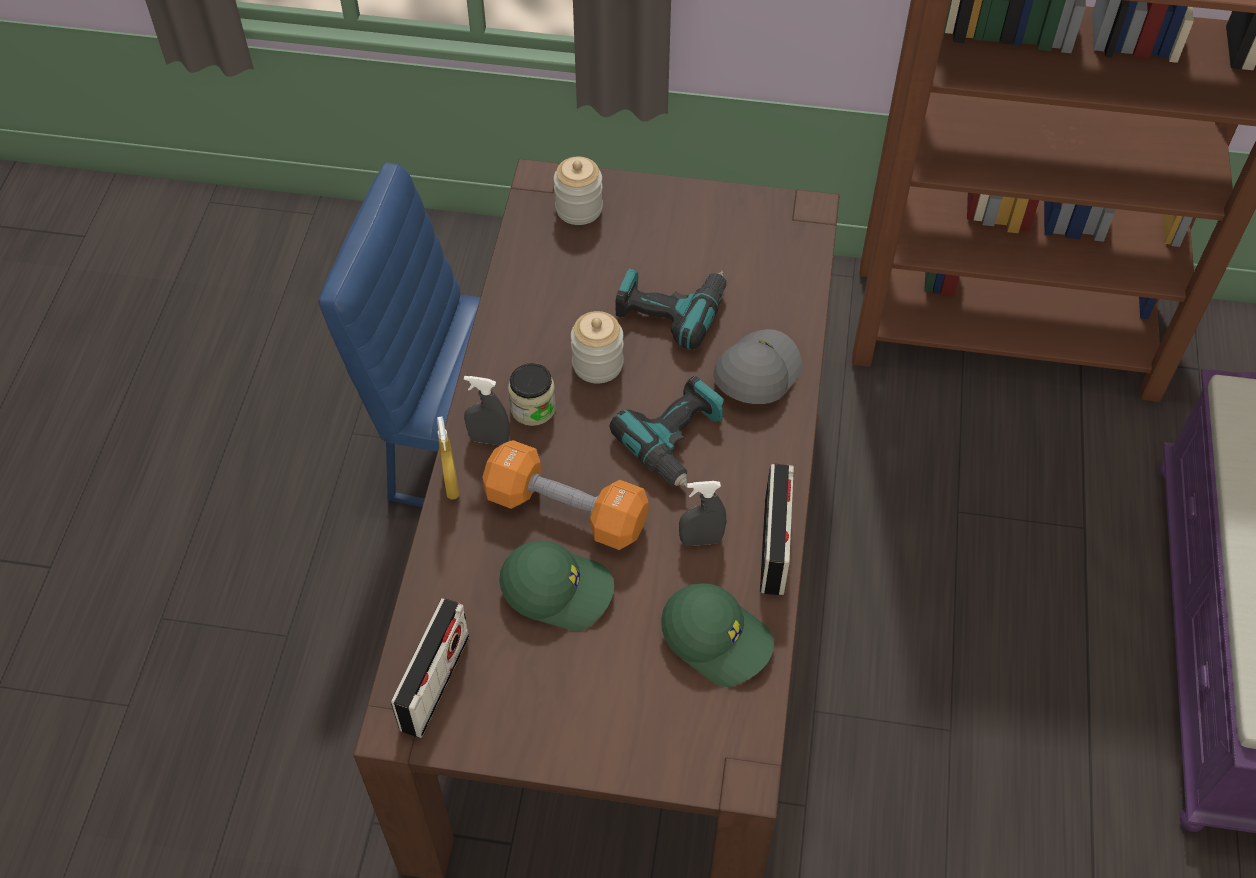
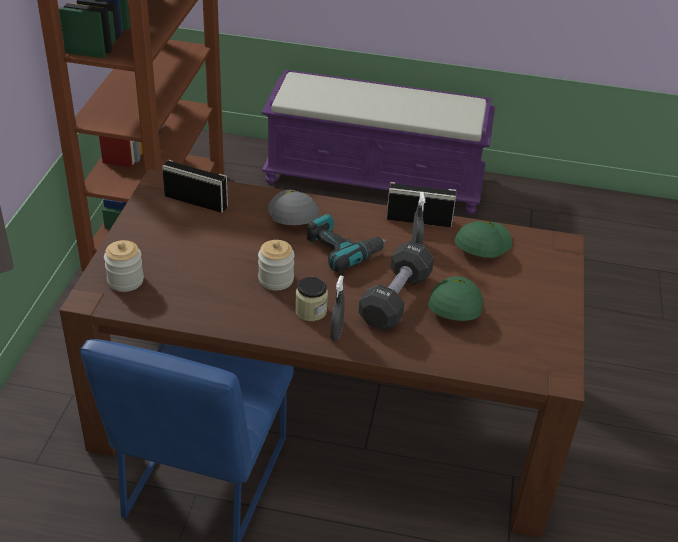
camera: 90 degrees left, 15 degrees down
radio [391,598,469,738] -> radio moved to [162,160,228,213]
yellow spray bottle [437,416,459,500] -> none
orange dumbbell [482,440,649,550] -> black dumbbell [359,241,434,331]
power drill [616,268,727,350] -> none
grey cap [713,329,802,404] -> grey cap turned 45 degrees clockwise [268,190,320,225]

